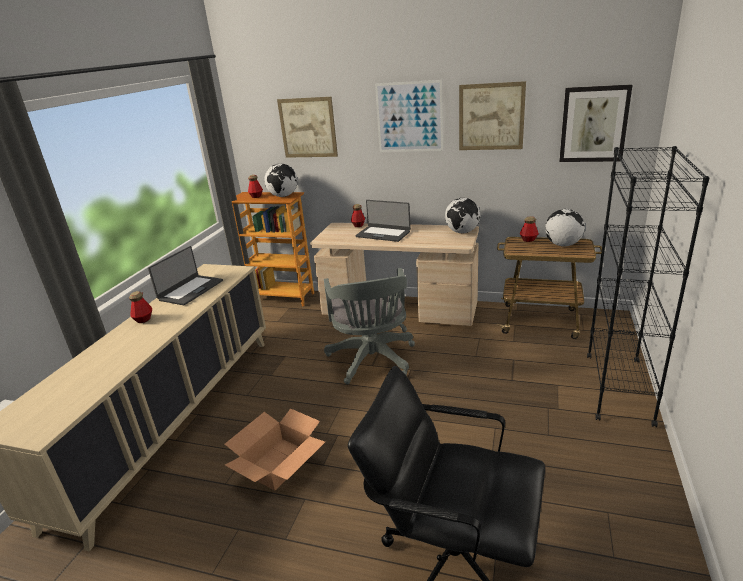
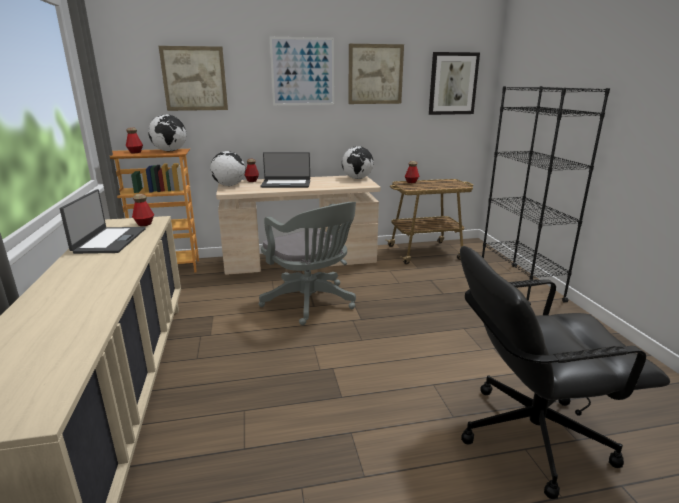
camera: 30 degrees left, 5 degrees down
bottle [129,291,152,323] -> bottle moved to [132,194,154,226]
cardboard box [225,409,325,491] -> none
globe [545,209,585,246] -> globe moved to [210,151,245,186]

